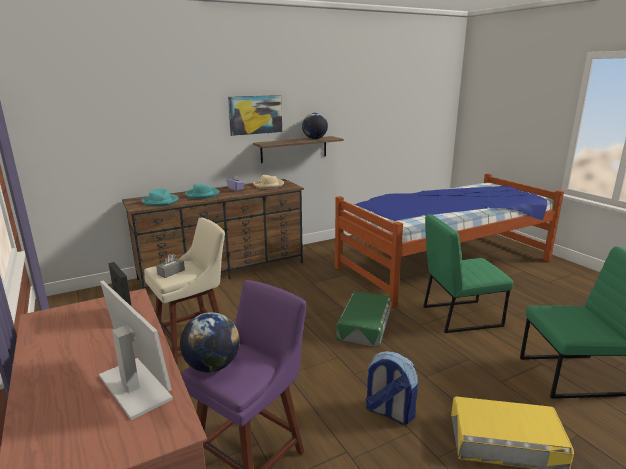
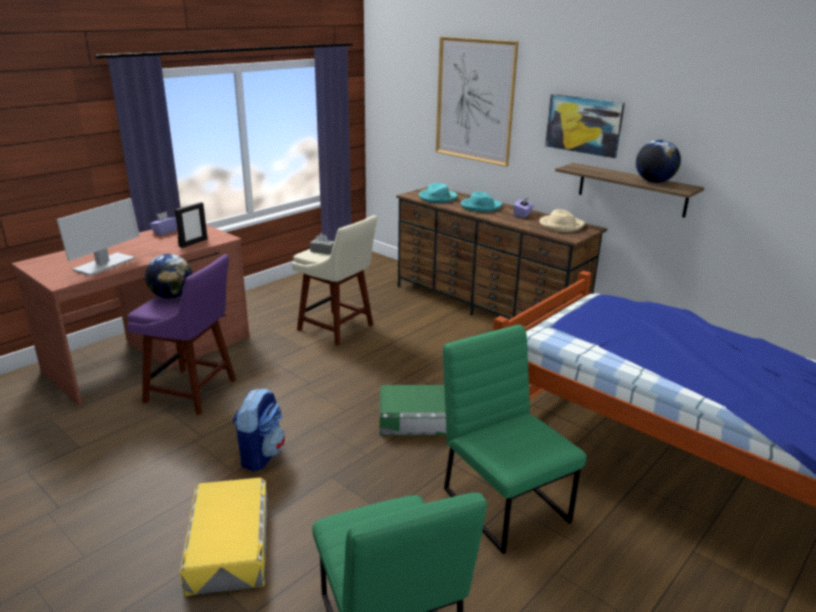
camera: 70 degrees right, 5 degrees up
none -> purple tissue box [150,212,177,235]
none -> picture [436,36,519,167]

